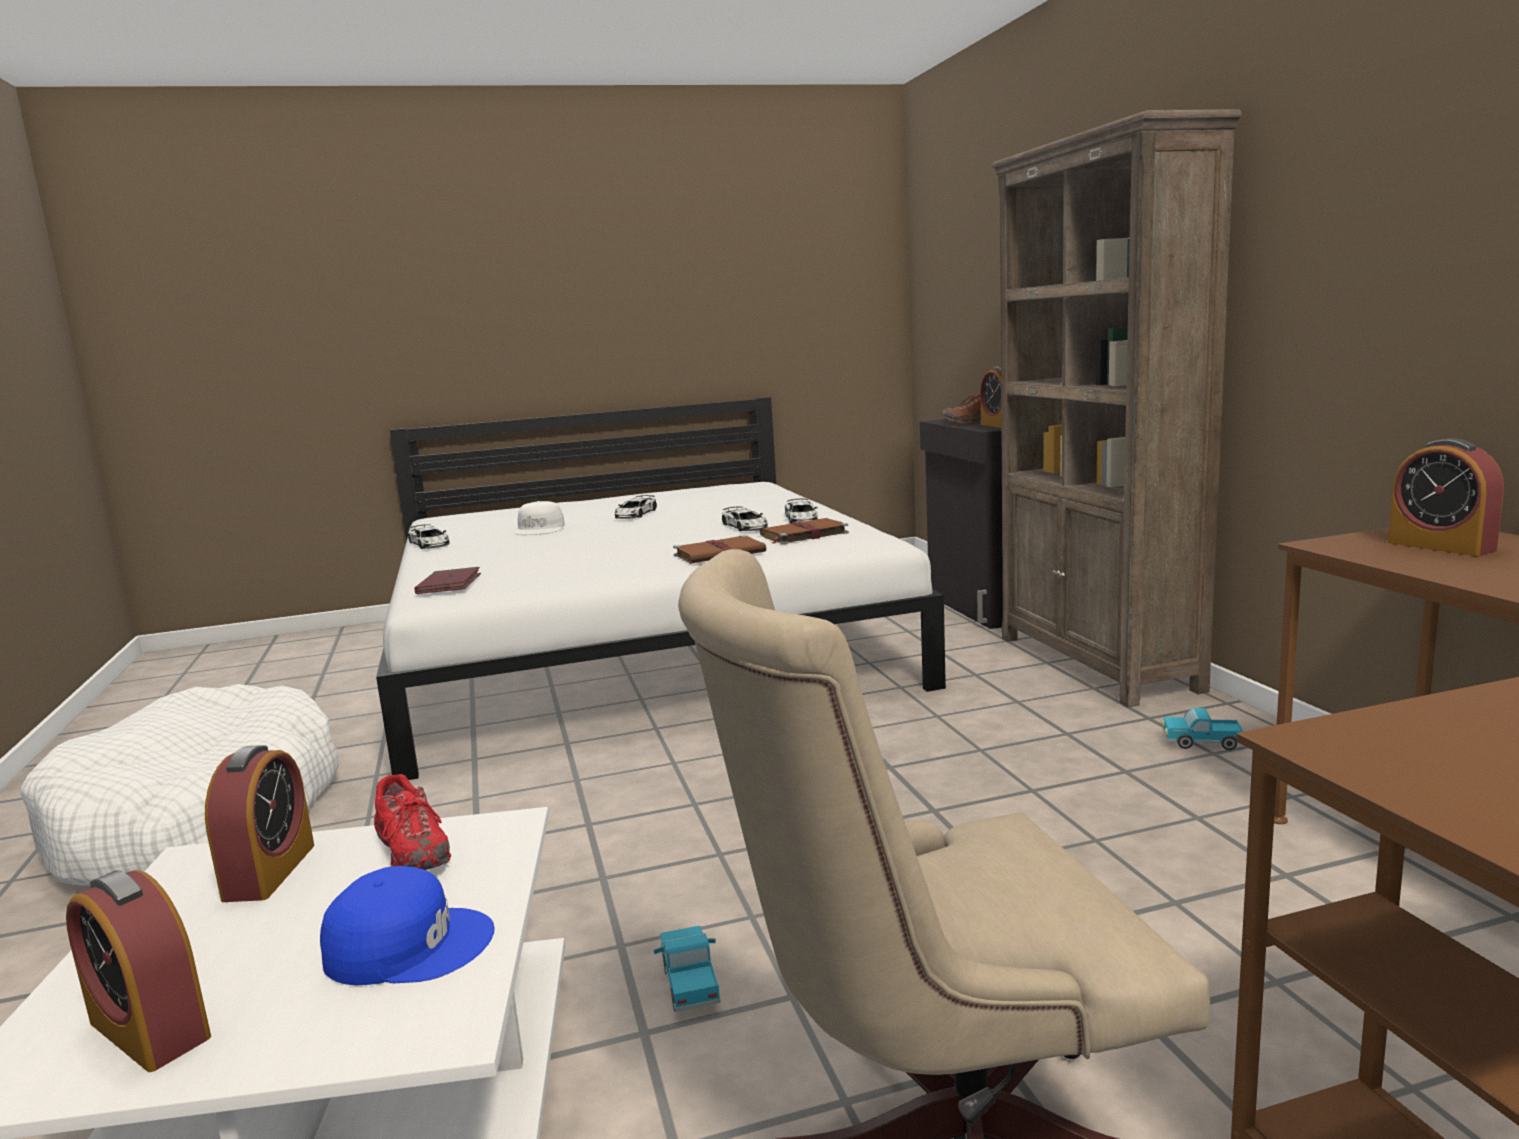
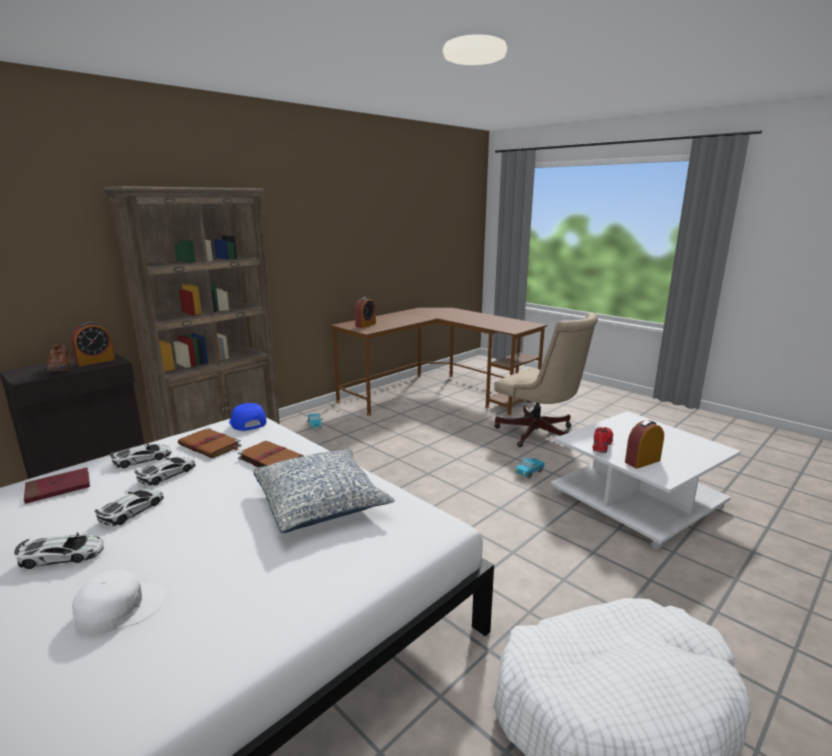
camera: 120 degrees left, 5 degrees up
alarm clock [66,870,211,1072] -> none
blue cap [320,866,495,986] -> blue cap moved to [229,403,266,431]
toy car [408,524,450,549] -> toy car moved to [95,489,164,526]
red book [414,567,481,594] -> red book moved to [24,467,90,504]
none -> pillow [254,449,395,533]

